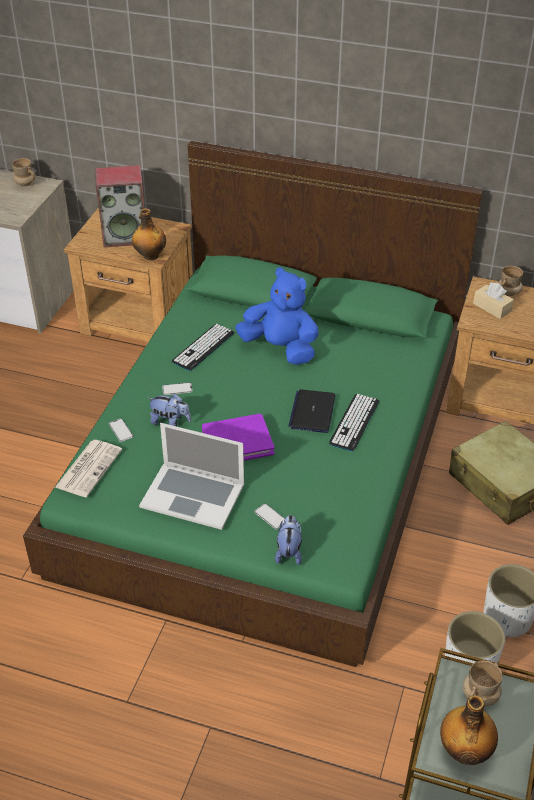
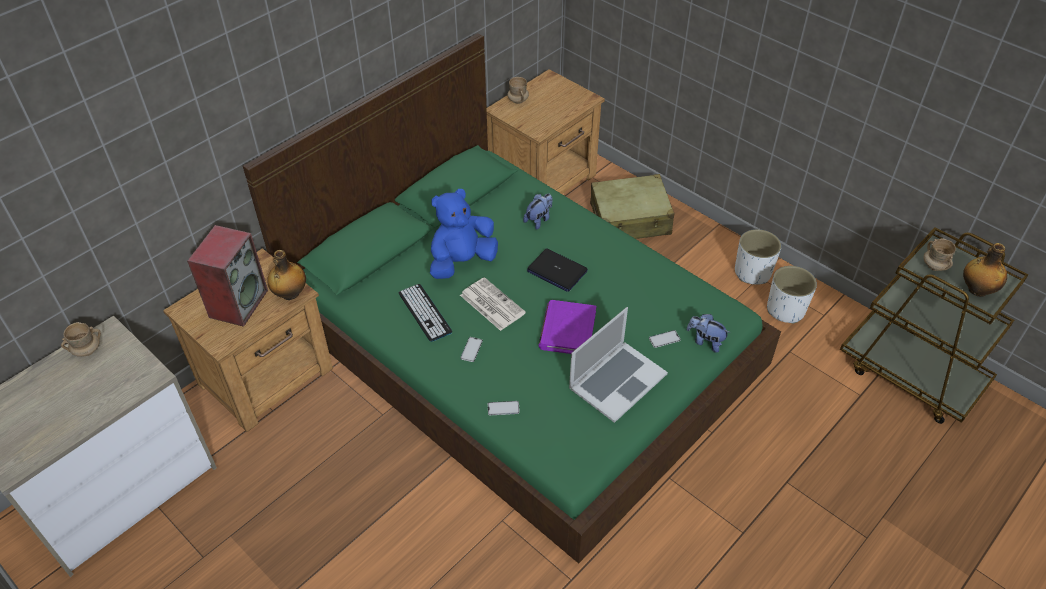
camera: 65 degrees left, 5 degrees up
newspaper [55,440,122,497] -> newspaper moved to [460,277,526,331]
plush toy [148,393,191,426] -> plush toy moved to [523,194,553,230]
keyboard [329,394,379,452] -> none
beige tissue box [473,282,514,319] -> none

